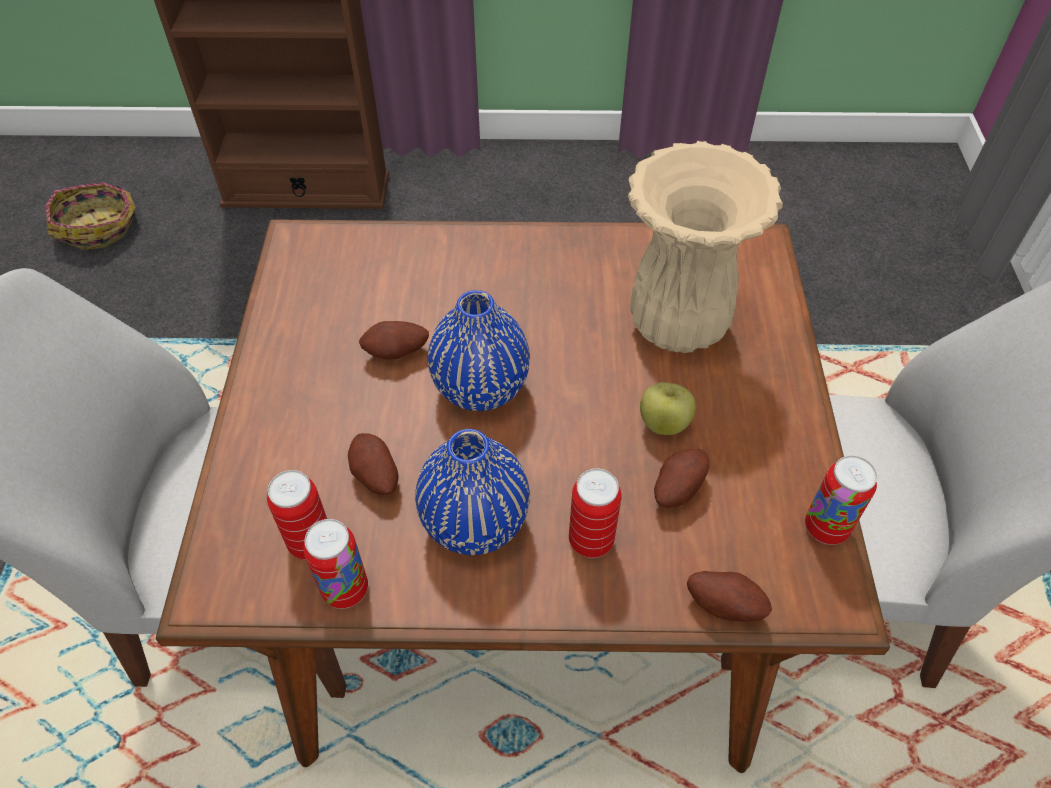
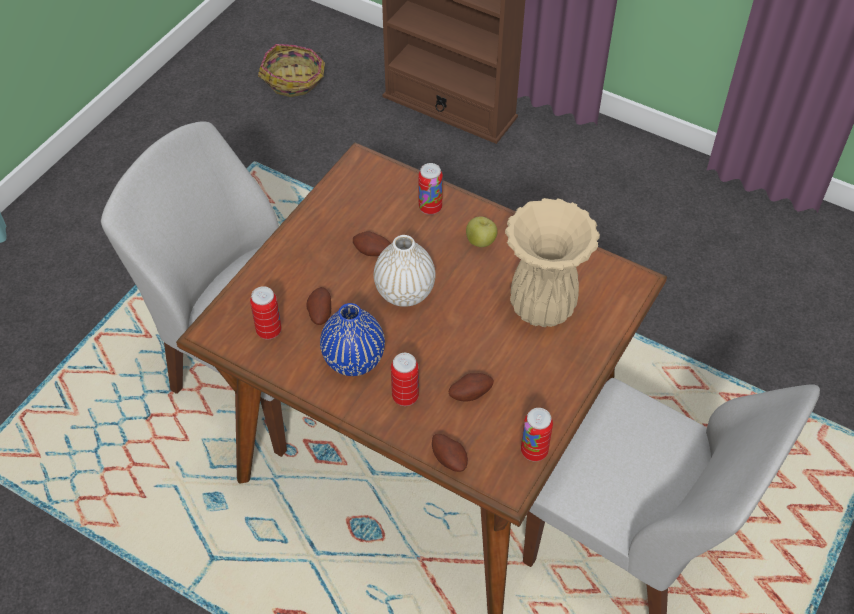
camera: 30 degrees right, 0 degrees up
can [303,519,368,609] -> can moved to [418,163,443,215]
blue vase [428,290,530,411] -> white vase [374,235,436,307]
apple [640,382,696,435] -> apple moved to [466,217,498,247]

